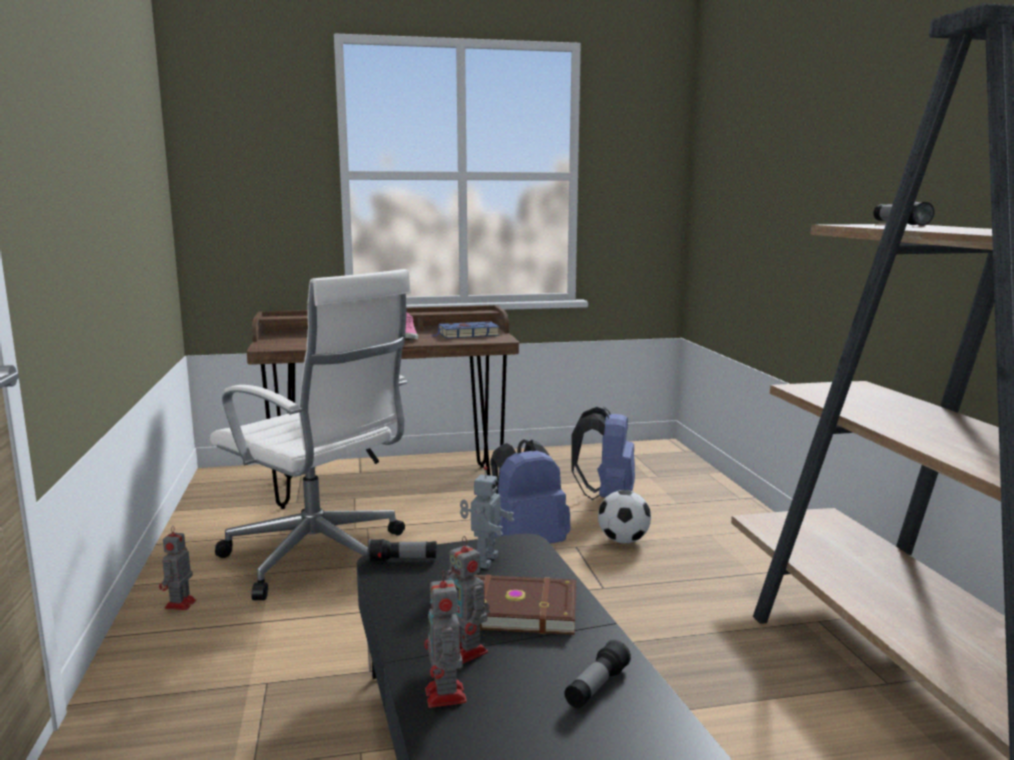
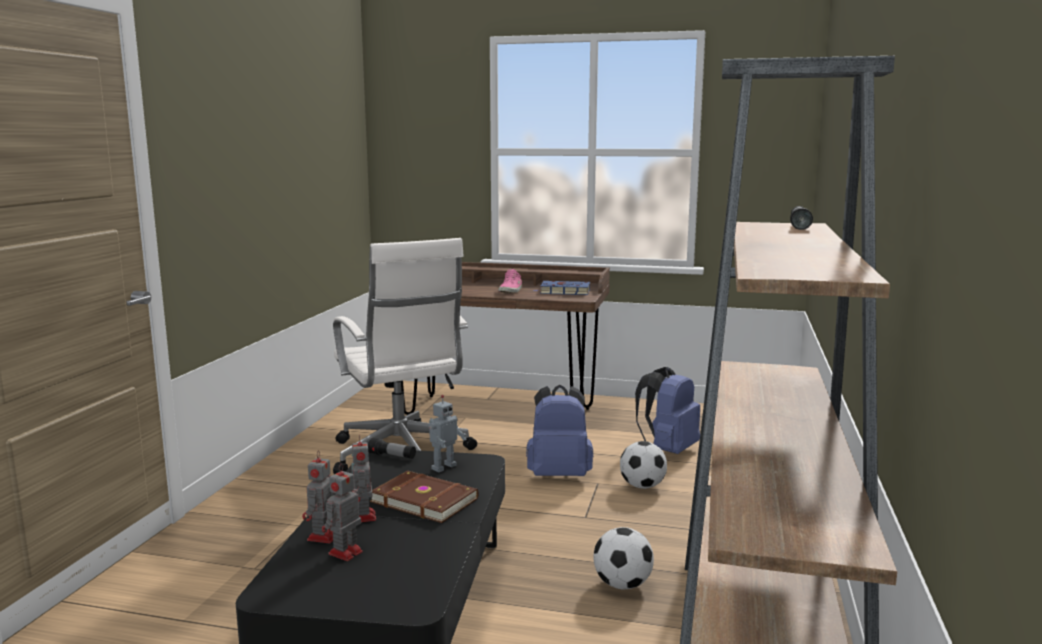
camera: 25 degrees right, 0 degrees up
toy robot [159,526,196,610] -> toy robot moved to [322,464,363,561]
flashlight [564,640,631,708] -> none
none -> football [594,527,654,589]

